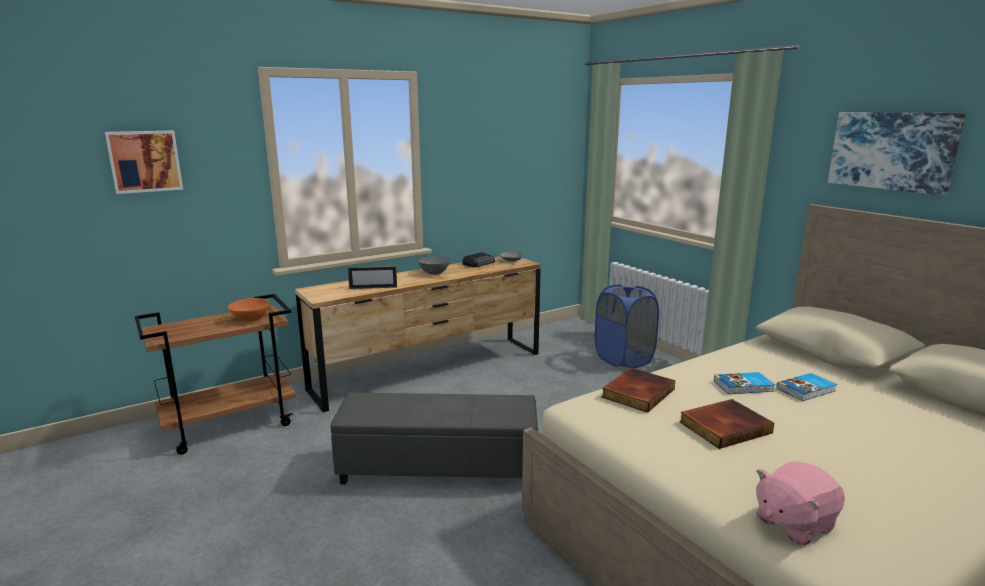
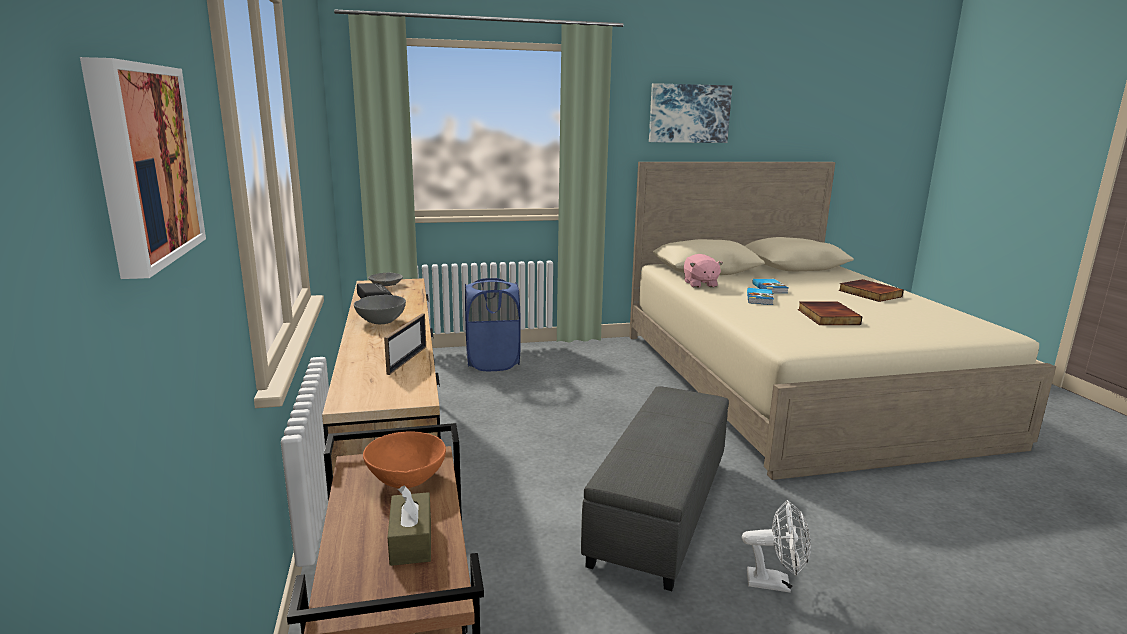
camera: 70 degrees left, 0 degrees up
book [601,368,675,413] -> book moved to [839,279,904,302]
pink plush toy [756,461,845,546] -> pink plush toy moved to [684,254,723,288]
none -> brown tissue box [388,486,431,566]
none -> white fan [742,500,811,593]

